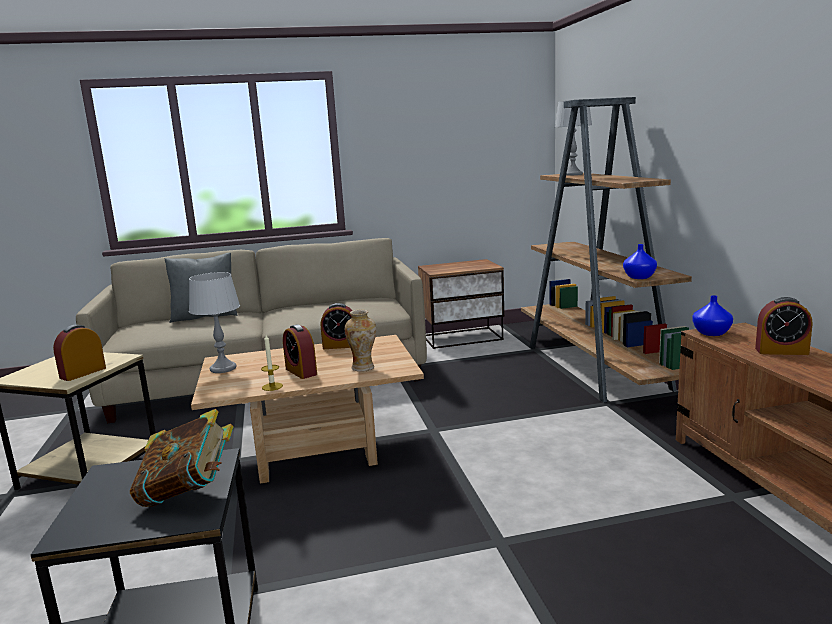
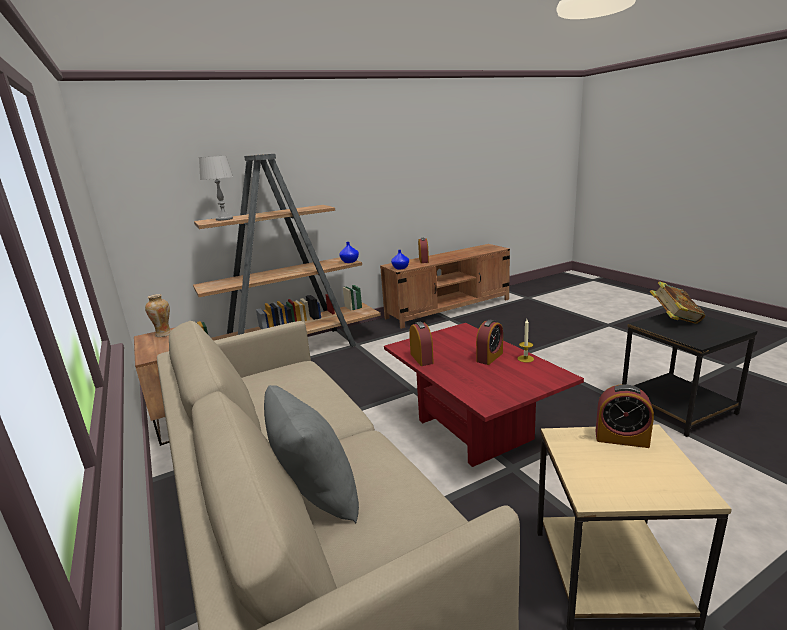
camera: 105 degrees left, 5 degrees up
grey table lamp [189,272,240,373] -> none
beige coffee table [191,335,424,484] -> red coffee table [384,323,584,467]
vase [345,309,376,372] -> vase moved to [145,294,171,337]

